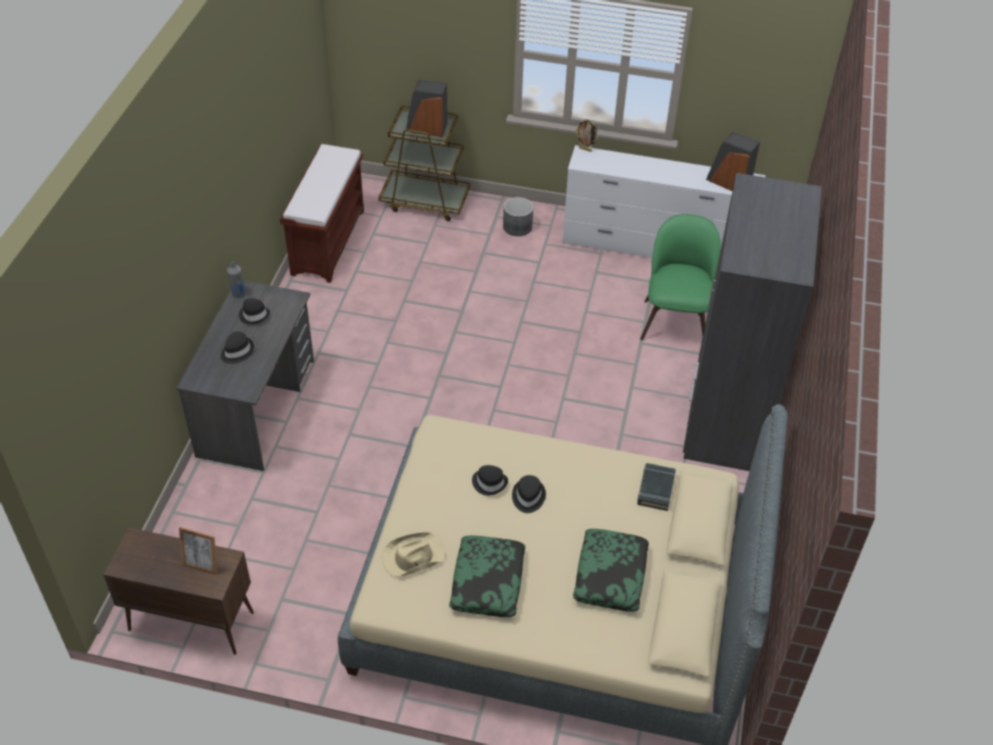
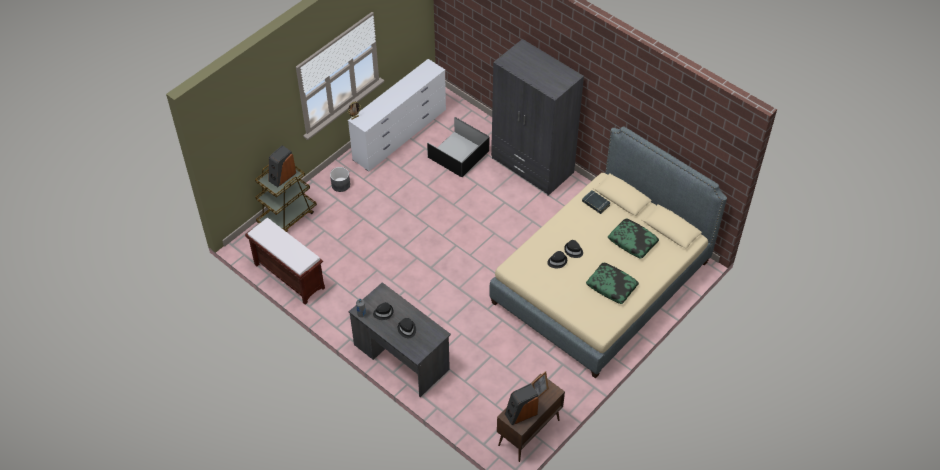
camera: 60 degrees left, 5 degrees up
beige hat [382,532,445,577] -> none
green chair [640,214,721,340] -> black storage box [427,117,489,177]
speaker [706,132,760,192] -> speaker moved to [505,383,539,425]

